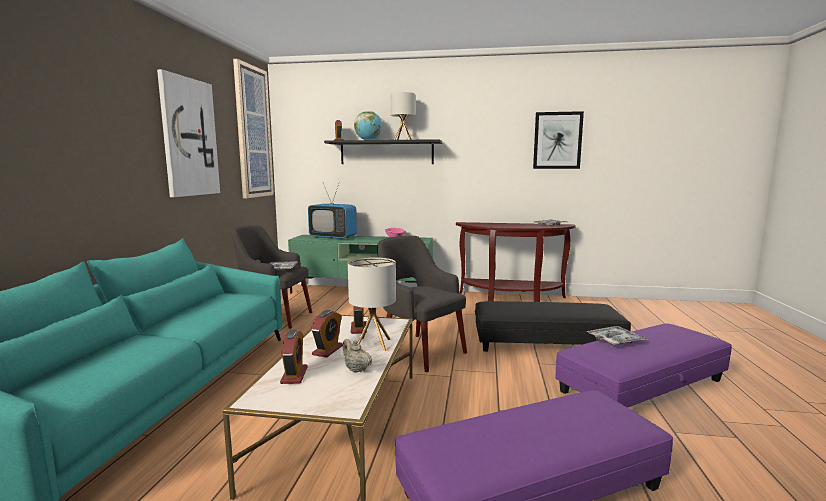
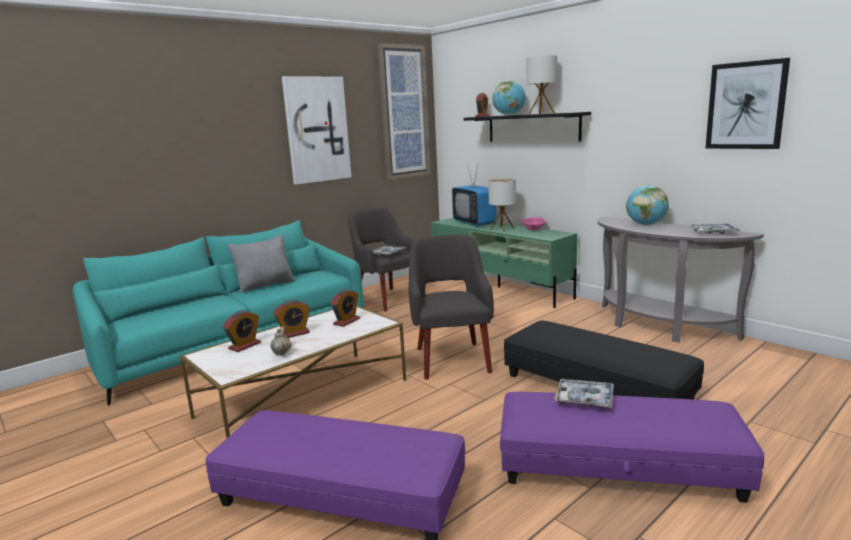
camera: 40 degrees right, 5 degrees up
table lamp [348,257,396,351] -> table lamp moved to [488,179,516,232]
brown console table [456,222,576,302] -> grey console table [598,217,764,343]
none -> grey pillow [228,234,295,293]
none -> globe [626,186,669,225]

